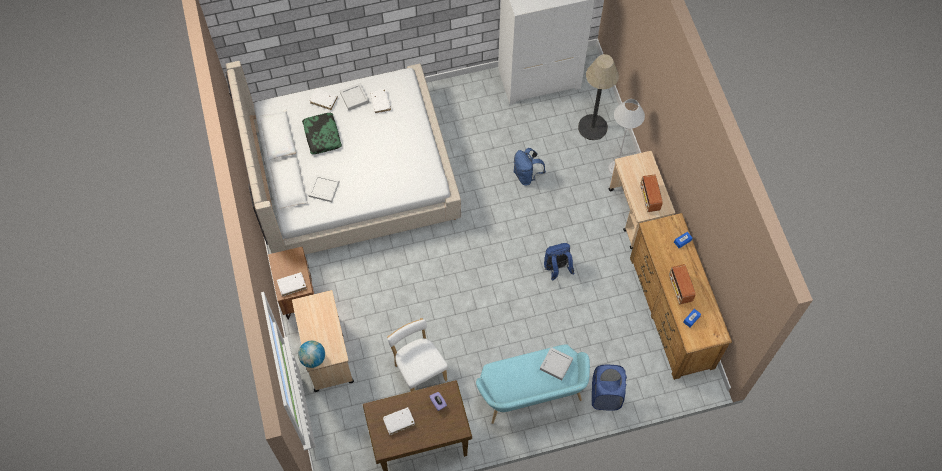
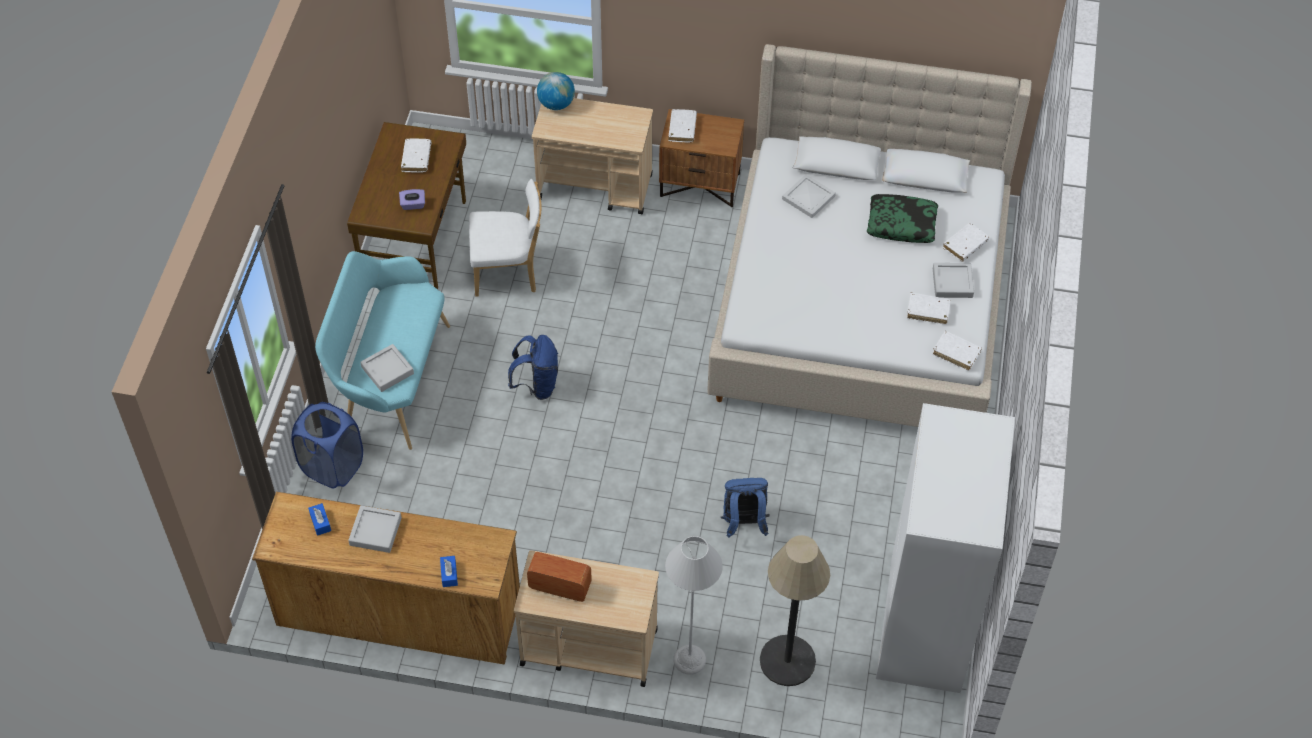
camera: 115 degrees right, 10 degrees down
blue backpack [544,243,574,281] -> blue backpack moved to [508,335,558,400]
radio [669,264,696,304] -> grey tray [348,505,402,553]
none -> white book [933,331,982,371]

